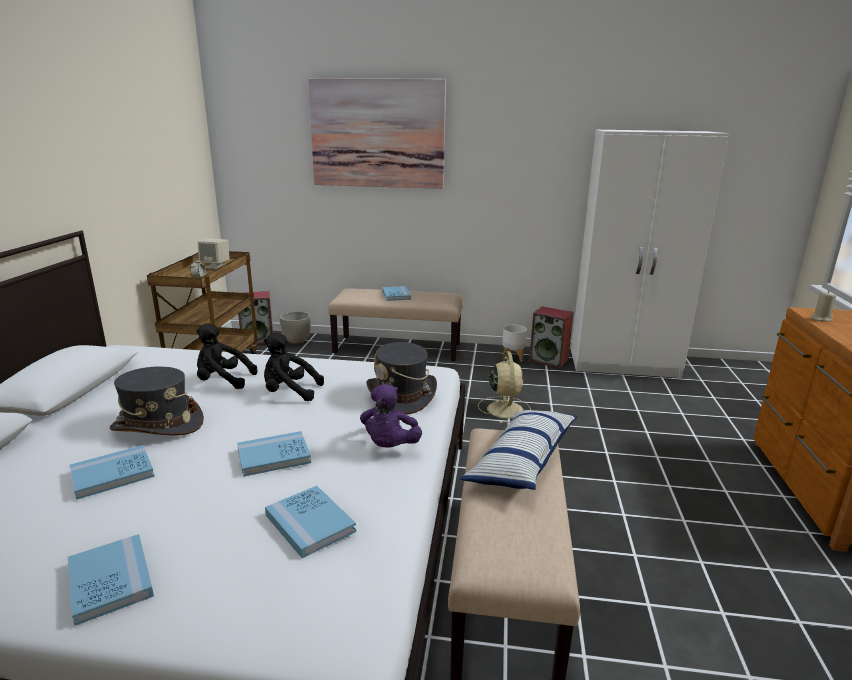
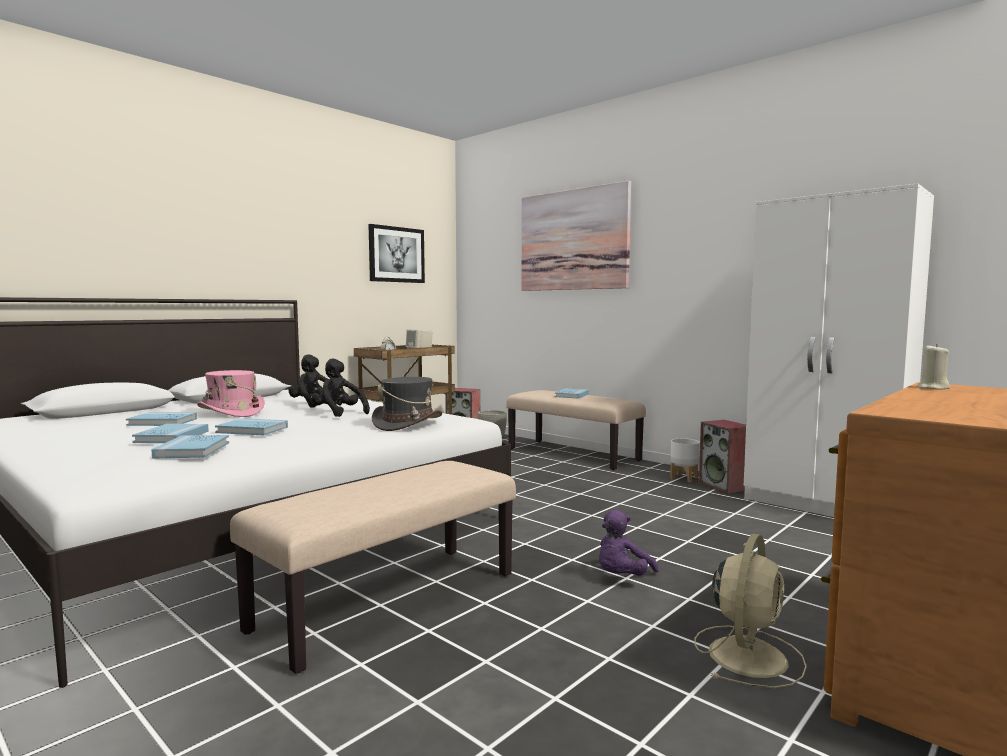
camera: 35 degrees right, 15 degrees down
blue book [68,534,154,626] -> blue book moved to [132,424,209,443]
grey hat [109,366,204,435] -> pink hat [197,370,265,417]
purple plush toy [360,384,422,448] -> purple plush toy moved to [599,510,658,576]
pillow [460,410,578,490] -> none
beige fan [478,351,531,424] -> beige fan moved to [694,534,807,688]
none -> picture [368,224,425,283]

